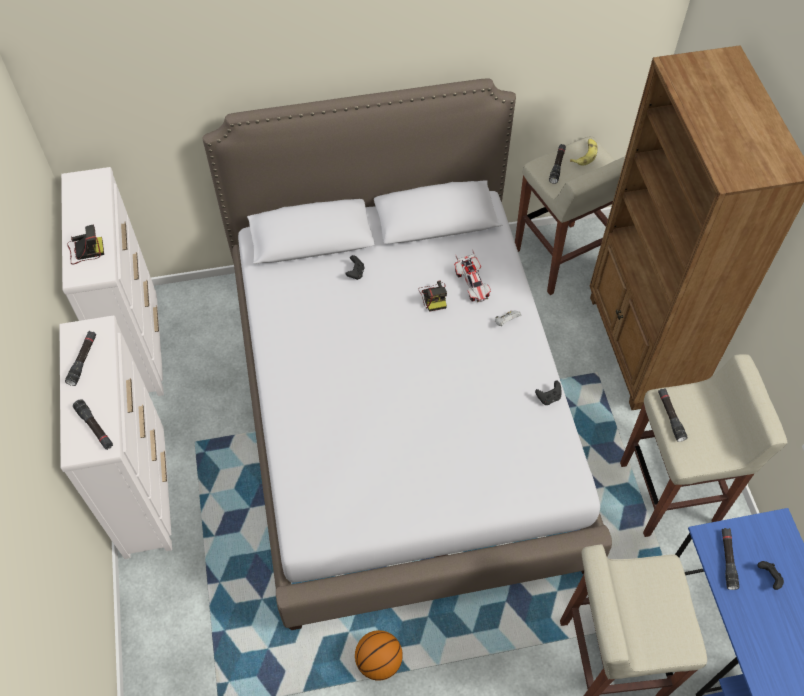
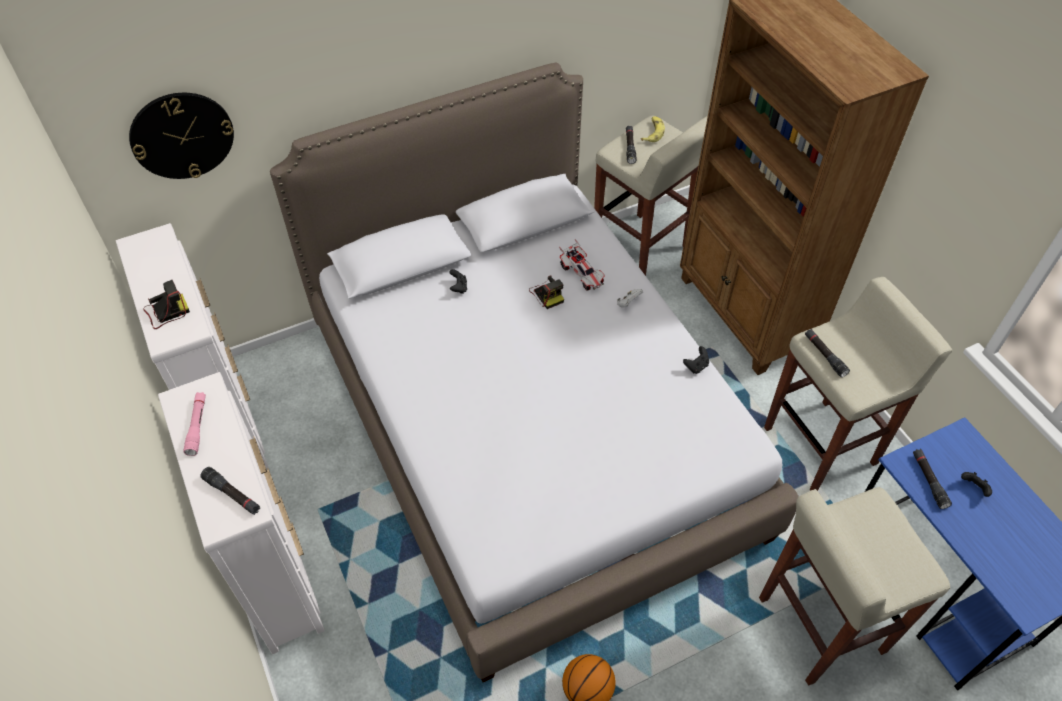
camera: 15 degrees left, 5 degrees down
black flashlight [65,331,96,386] -> pink flashlight [183,392,206,456]
none -> wall clock [129,93,234,179]

